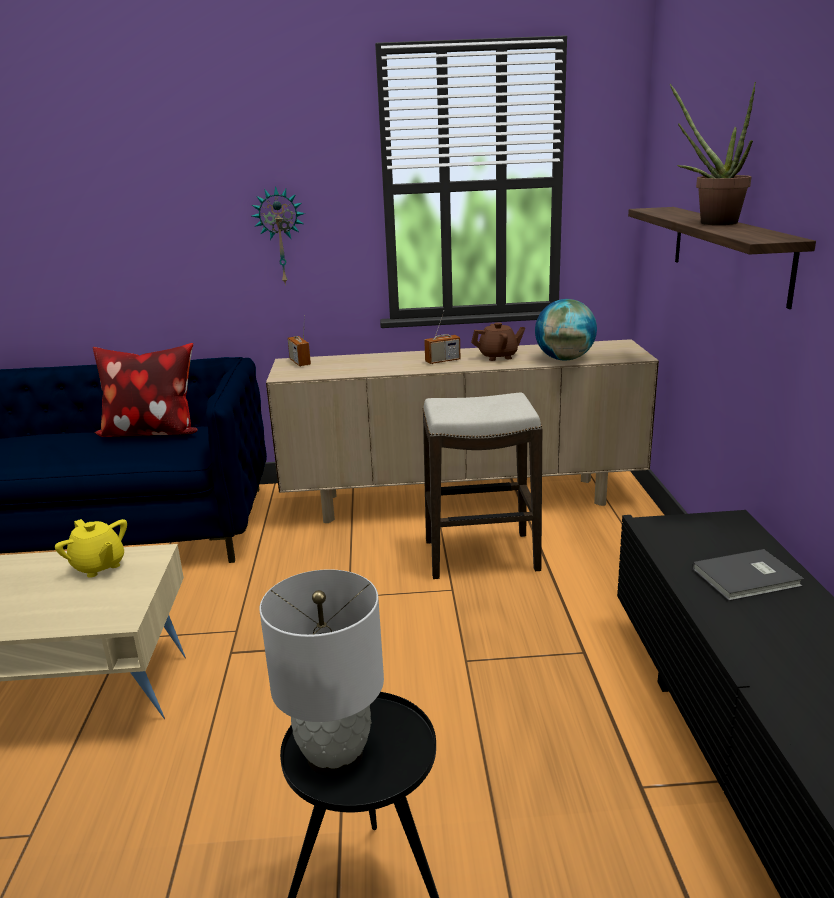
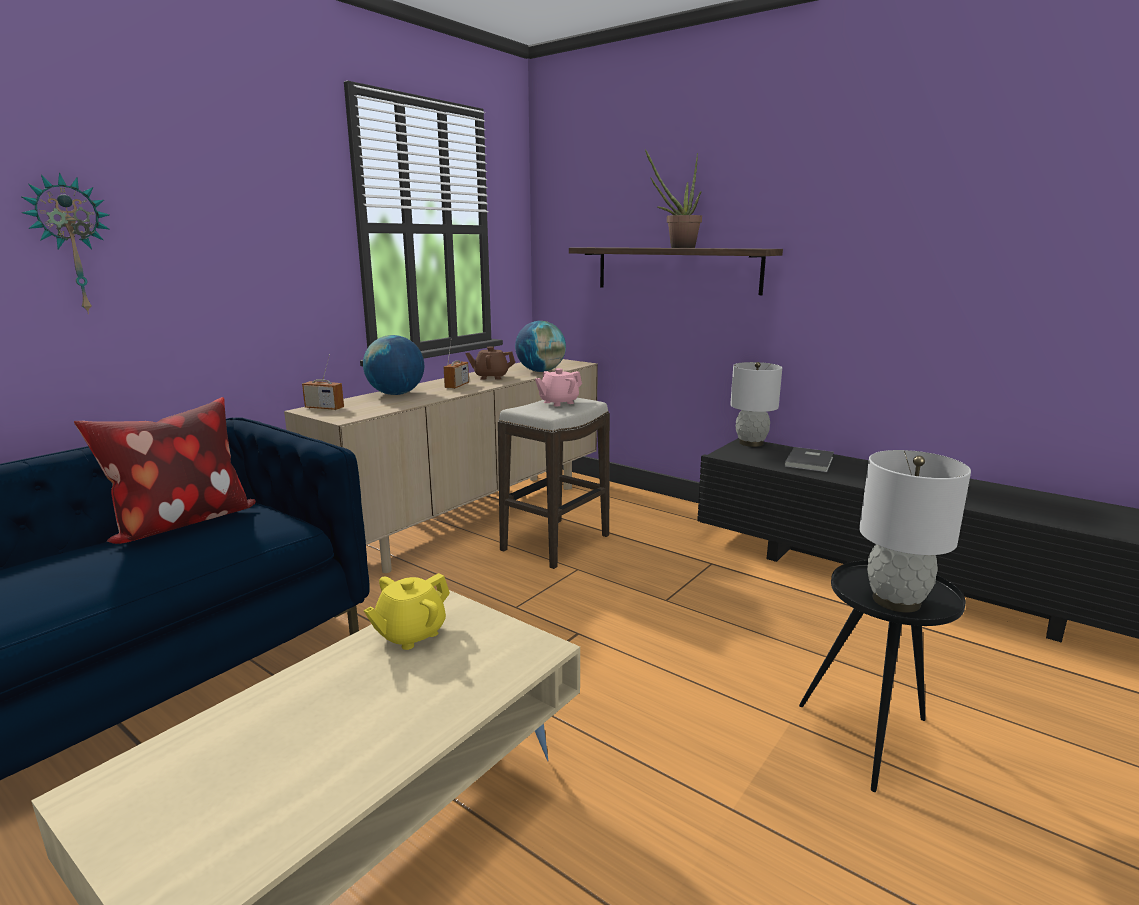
camera: 50 degrees left, 5 degrees down
yellow teapot [55,519,127,578] -> yellow teapot turned 135 degrees clockwise [364,573,450,650]
wall clock [252,186,305,285] -> wall clock moved to [21,173,110,314]
brown teapot [471,322,525,361] -> brown teapot turned 120 degrees counterclockwise [465,346,515,380]
none -> globe [363,335,424,395]
none -> pink teapot [535,368,582,406]
none -> white table lamp [730,362,782,447]

